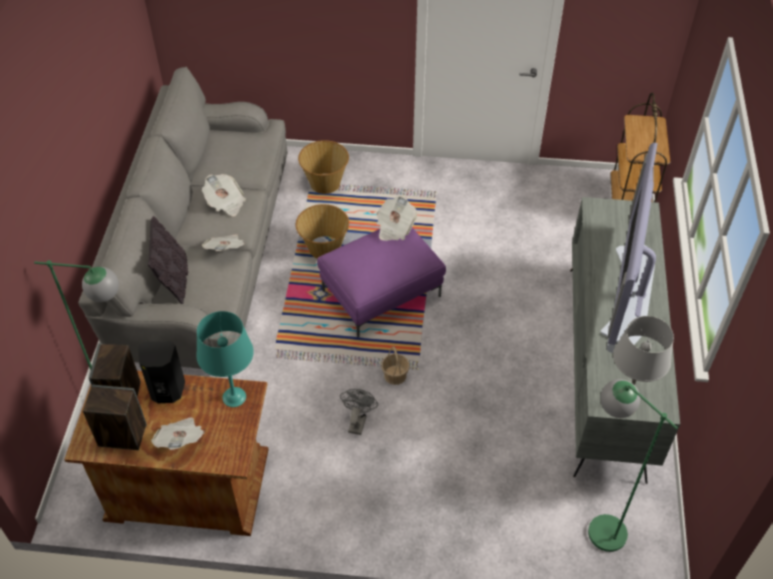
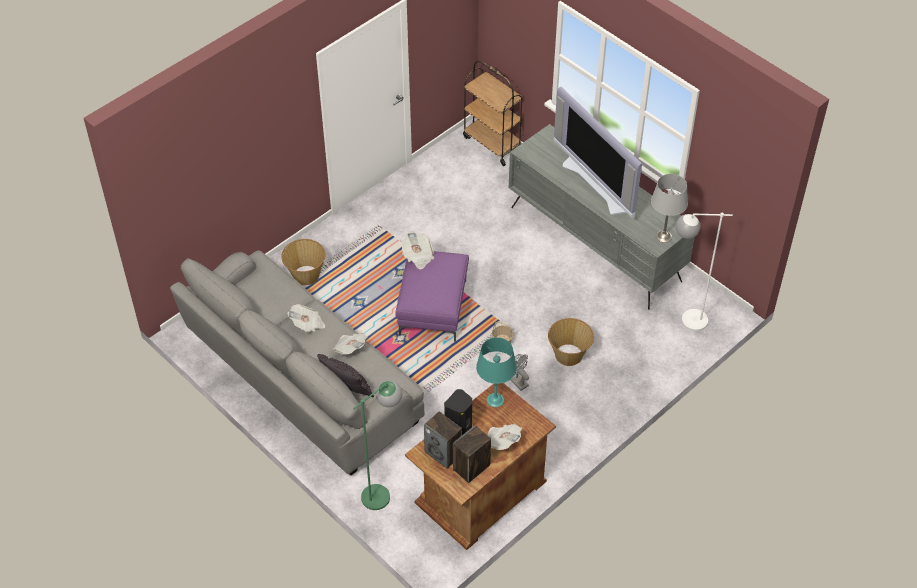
camera: 50 degrees left, 0 degrees up
basket [296,204,349,259] -> basket moved to [548,318,594,366]
green floor lamp [588,379,678,552] -> white floor lamp [676,213,733,331]

